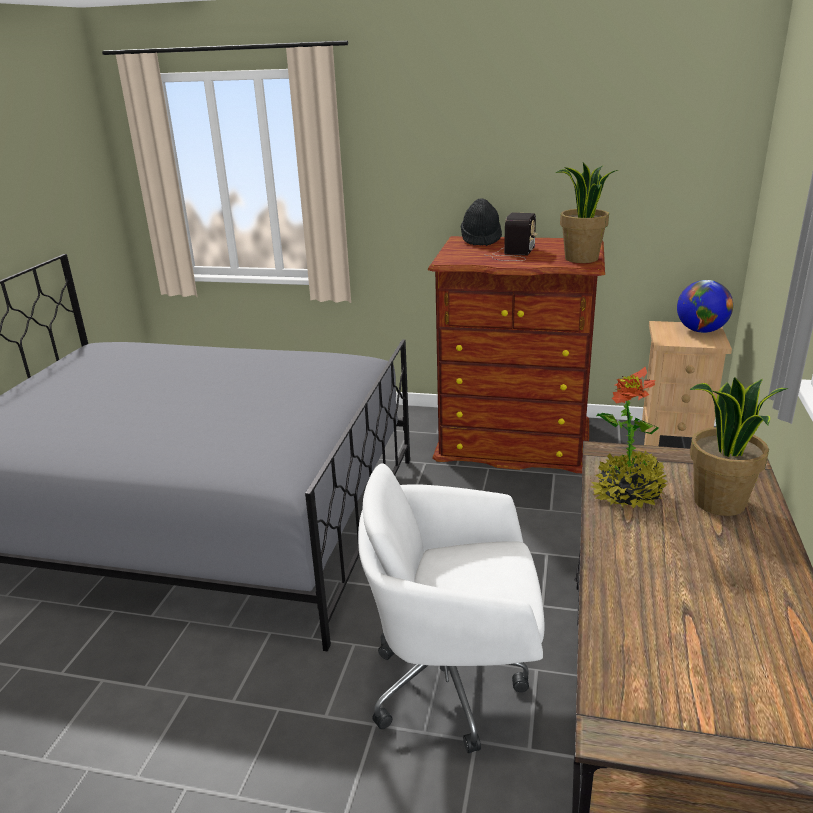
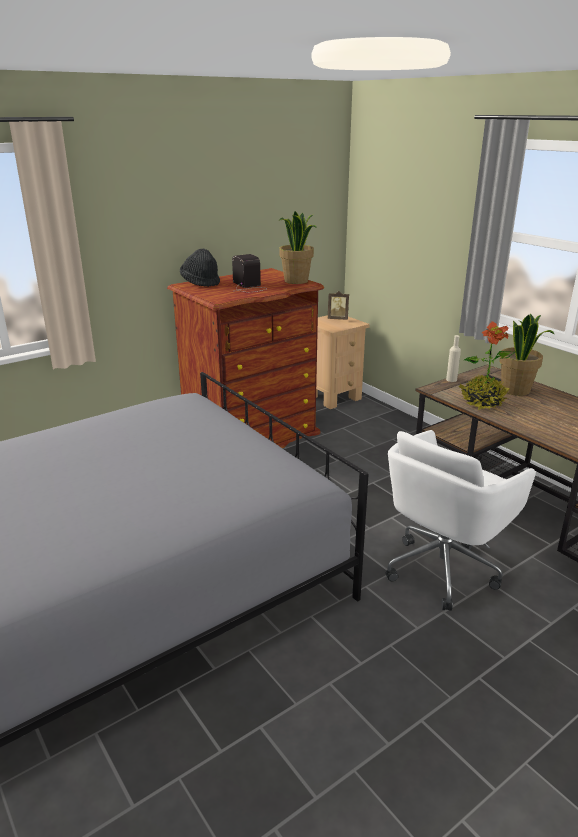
camera: 50 degrees left, 0 degrees up
globe [677,280,733,333] -> picture frame [328,291,349,320]
none -> beige bottle [446,335,461,382]

